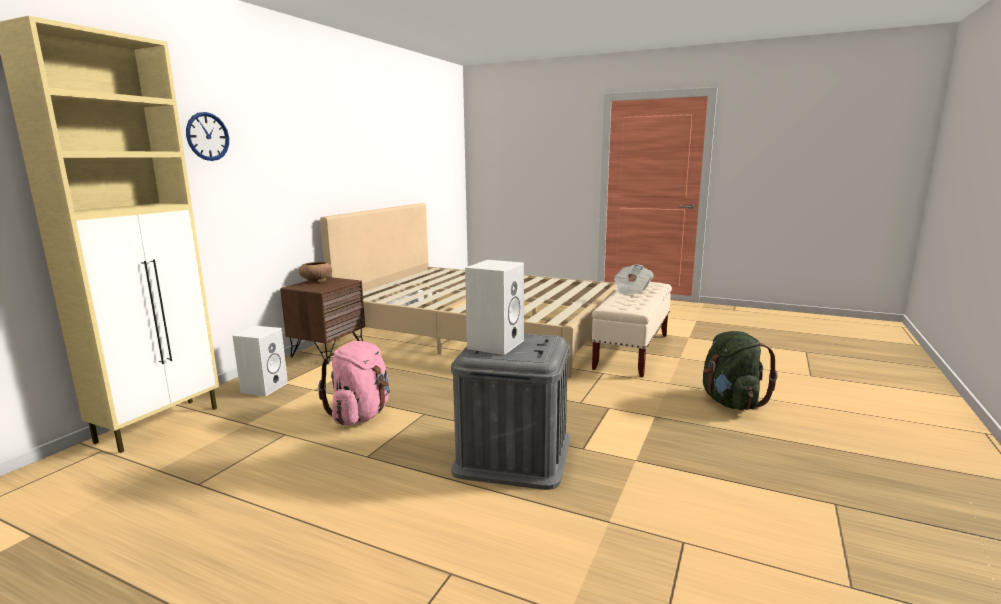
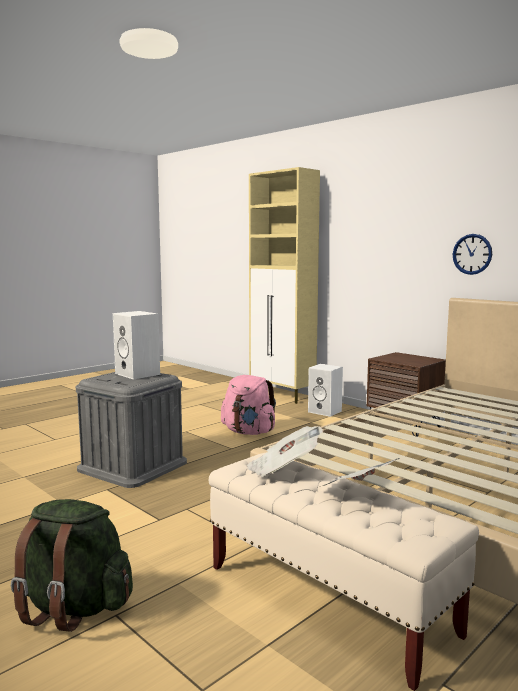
camera: 110 degrees right, 5 degrees down
wall clock [186,112,229,161] -> wall clock moved to [453,234,492,275]
brown bowl [299,262,332,283] -> none
none -> newspaper [246,426,323,477]

